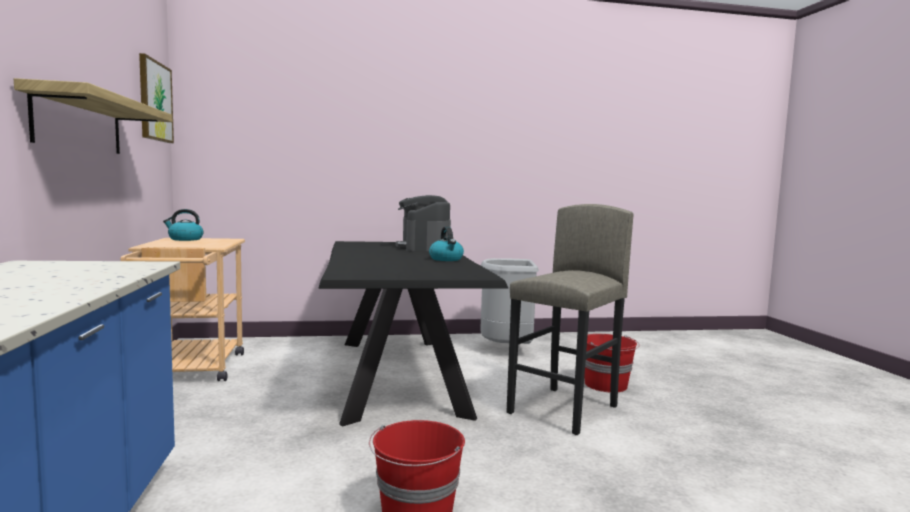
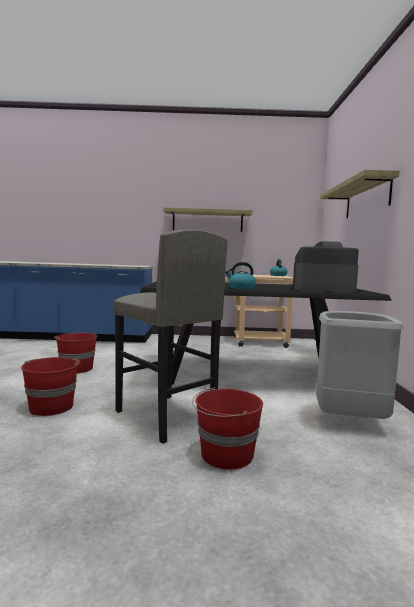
camera: 100 degrees right, 0 degrees up
picture [139,53,174,143] -> none
none -> red bucket [21,357,80,416]
none -> shelf [320,170,399,218]

